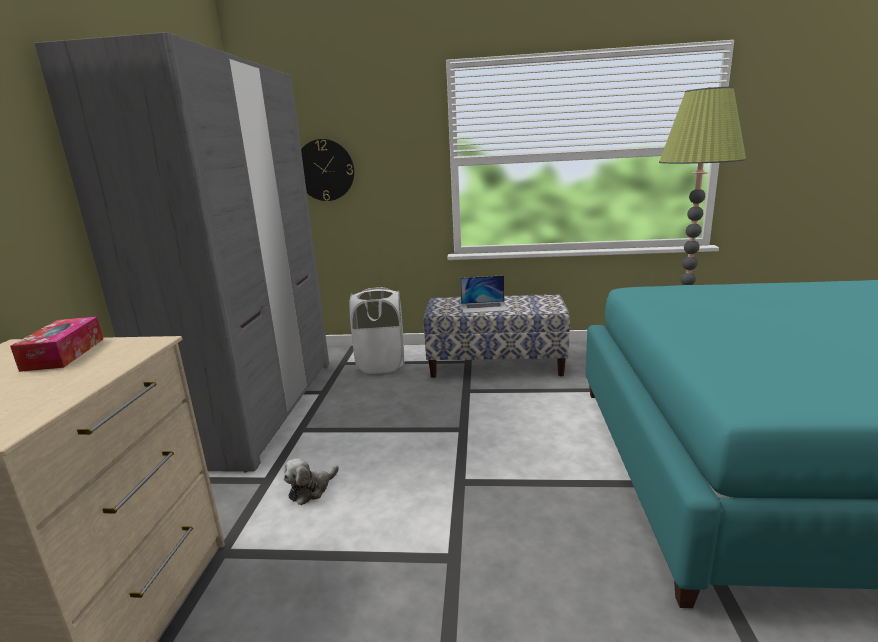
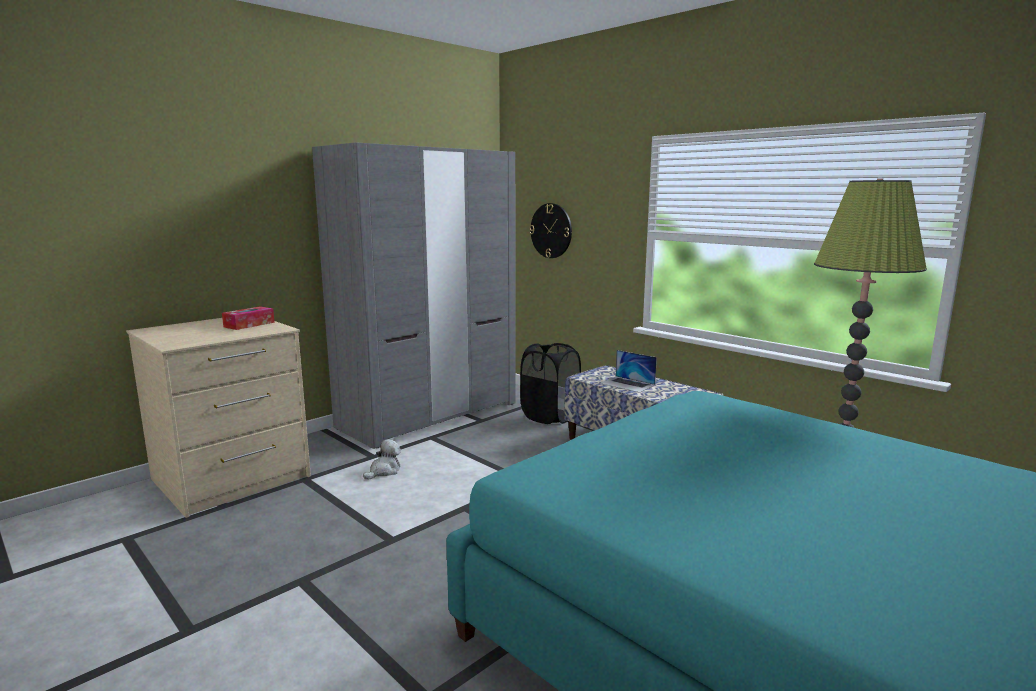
camera: 40 degrees right, 5 degrees down
plush toy [284,458,339,505] -> plush toy turned 135 degrees clockwise [363,439,401,480]
white laundry basket [349,287,404,374] -> black laundry basket [520,343,581,424]

